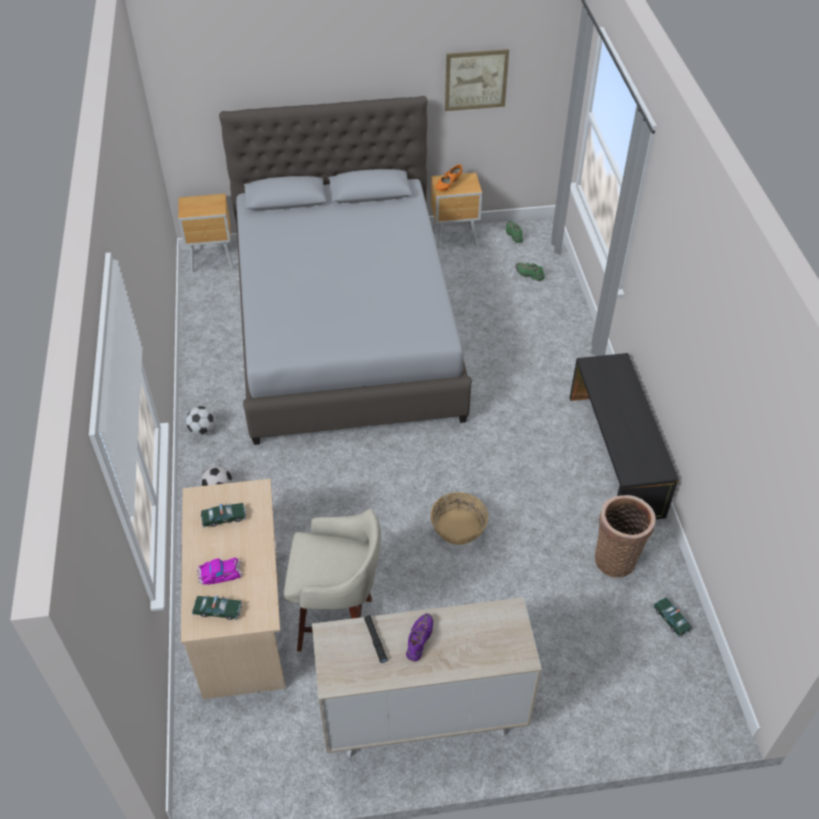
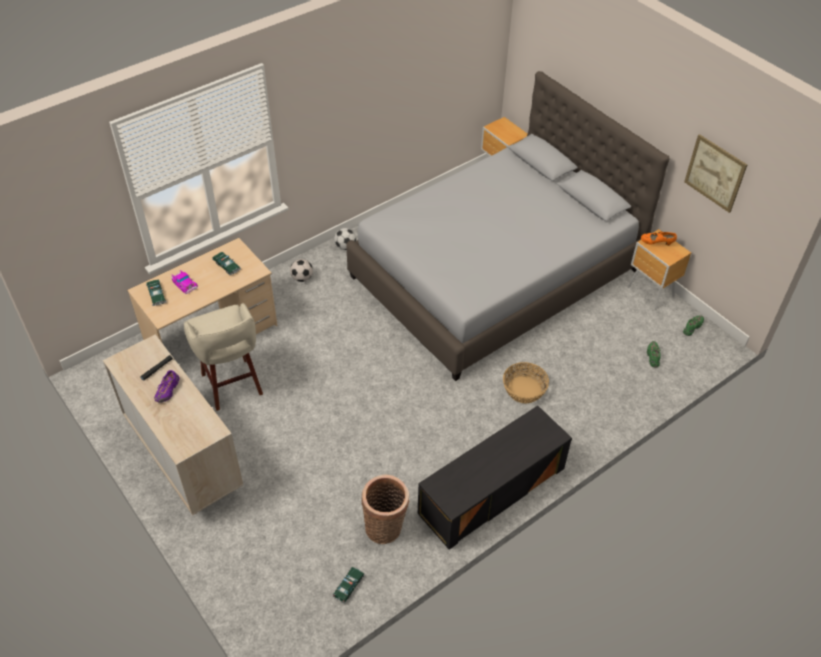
camera: 60 degrees right, 0 degrees up
purple shoe [406,614,433,662] -> purple shoe turned 120 degrees clockwise [154,370,179,403]
basket [430,492,488,545] -> basket moved to [503,362,549,404]

